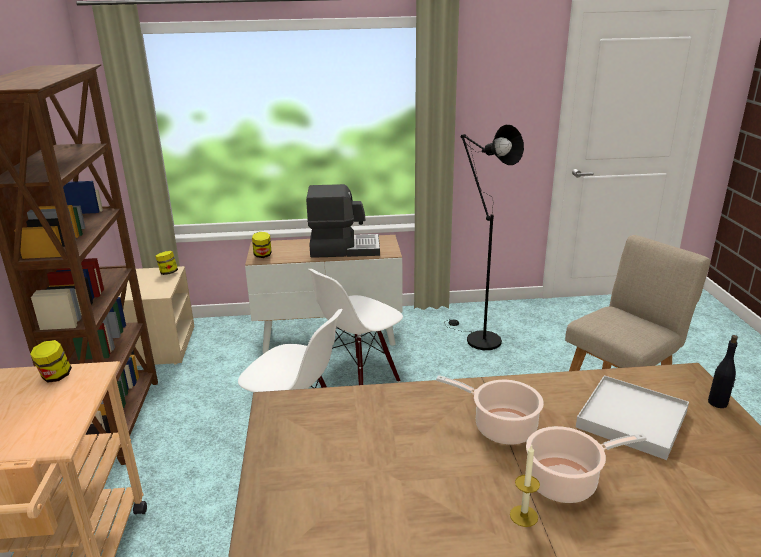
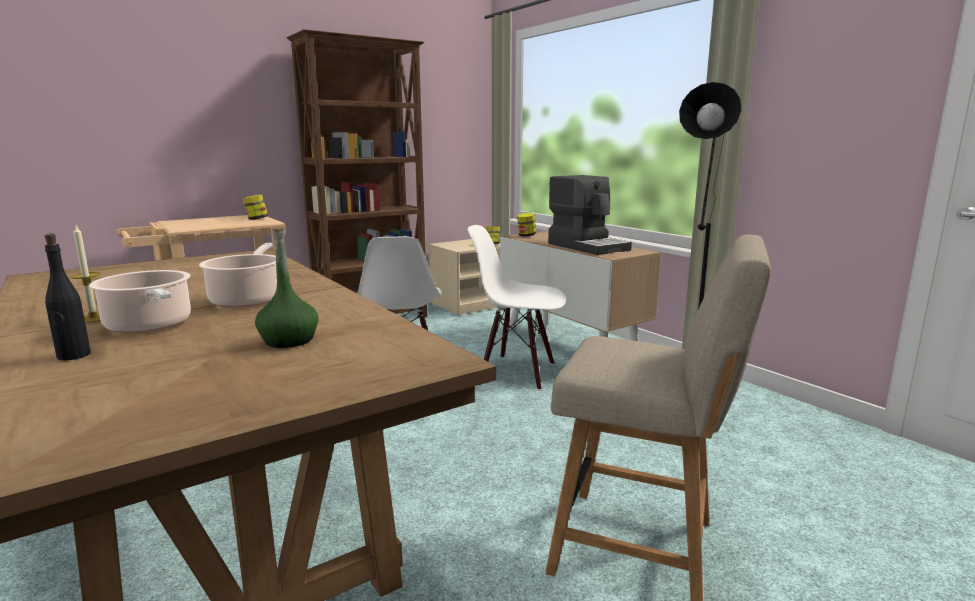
camera: 60 degrees right, 10 degrees down
white tray [576,375,689,460] -> green bottle [255,226,318,348]
black bottle [708,335,738,408] -> black bottle moved to [45,234,91,360]

